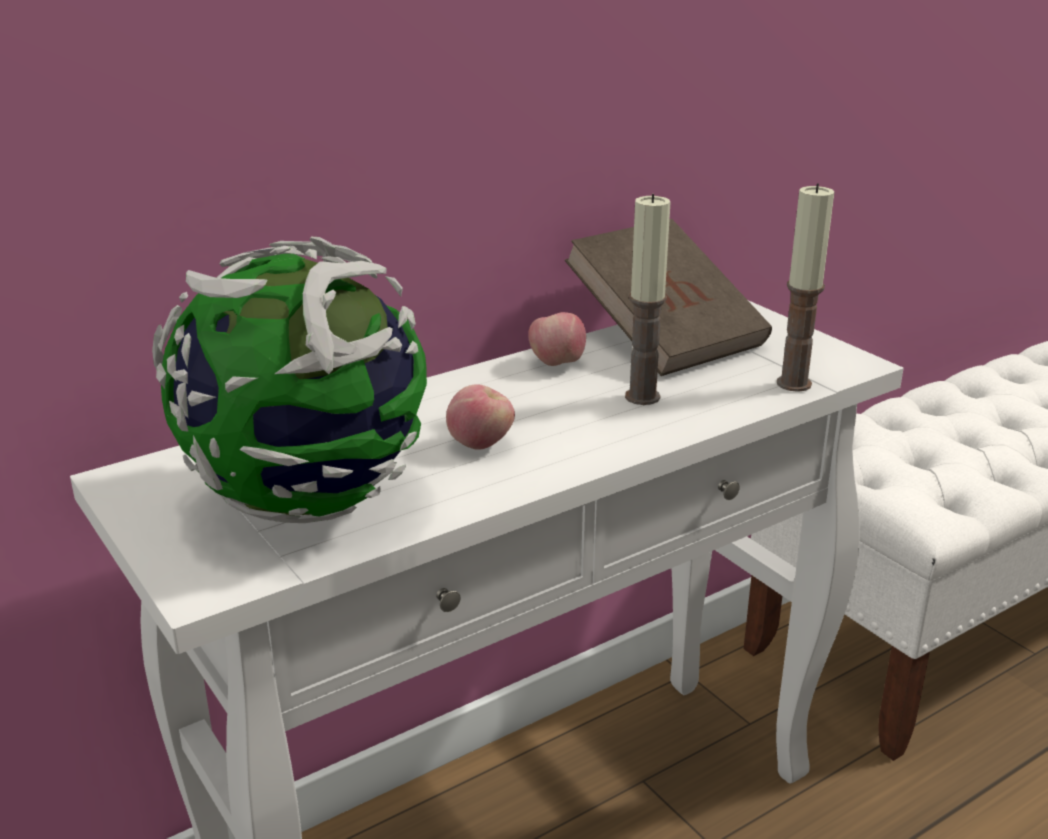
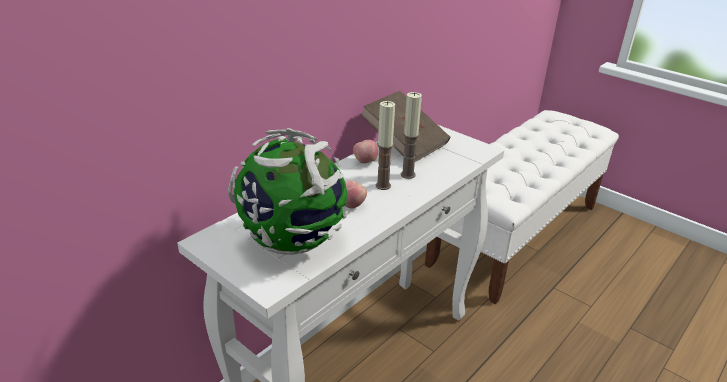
camera: 15 degrees left, 5 degrees up
candle [777,184,835,392] -> candle moved to [376,101,395,190]

